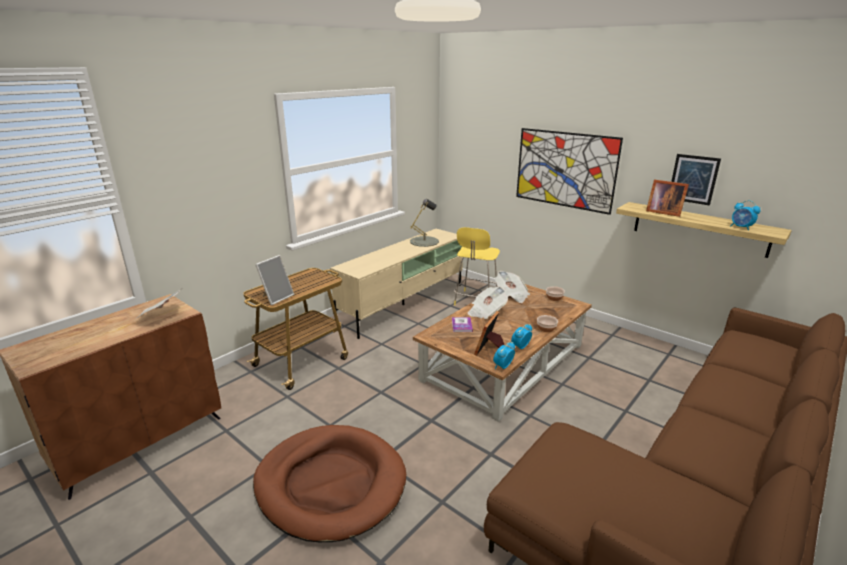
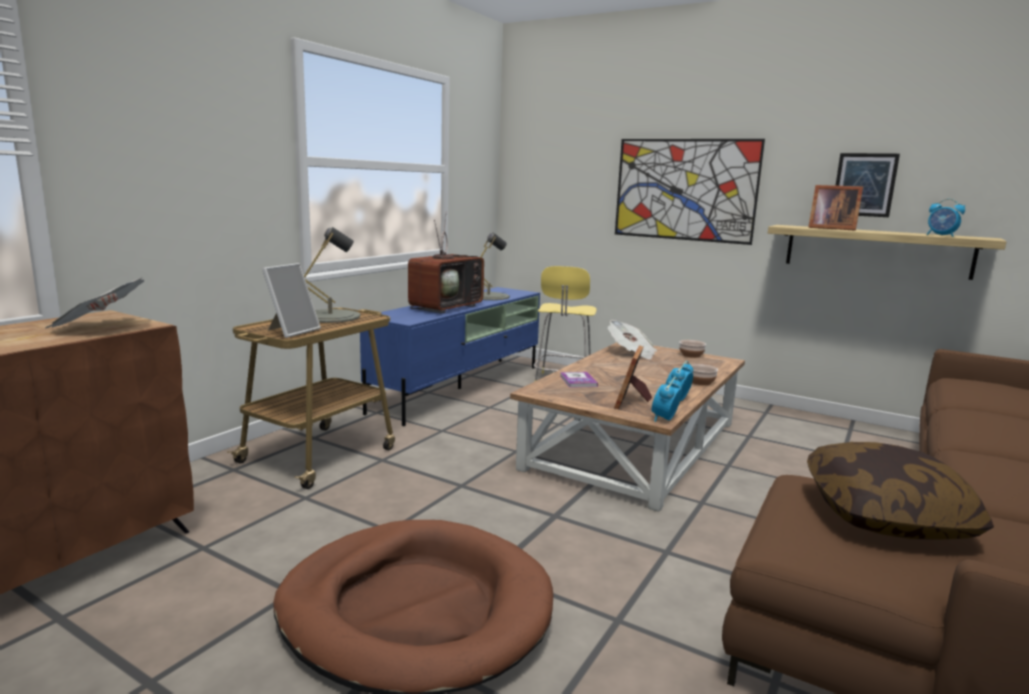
camera: 10 degrees left, 10 degrees down
beige tv stand [330,229,463,339] -> blue tv stand [360,287,540,426]
newspaper [468,287,508,319] -> none
none -> grey table lamp [304,227,361,323]
none -> television [408,212,484,314]
none -> pillow [807,442,994,540]

